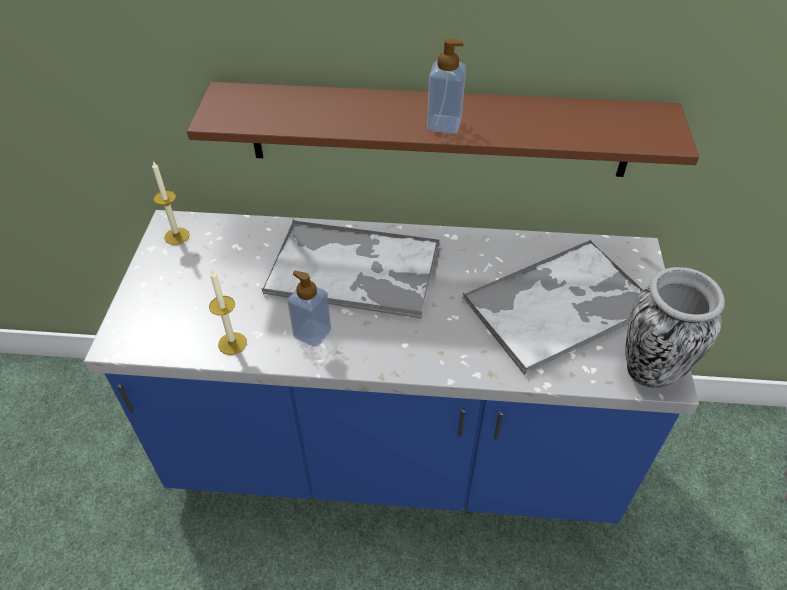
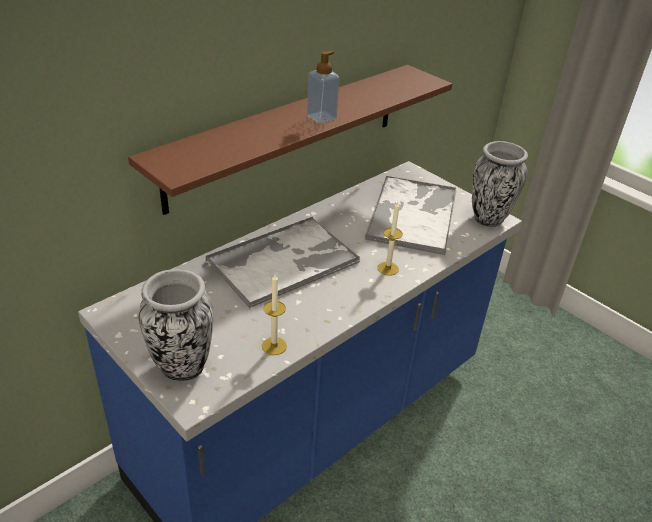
camera: 50 degrees left, 10 degrees down
candle [152,161,190,245] -> candle moved to [377,202,403,276]
soap dispenser [288,271,331,347] -> none
none -> vase [138,269,213,381]

